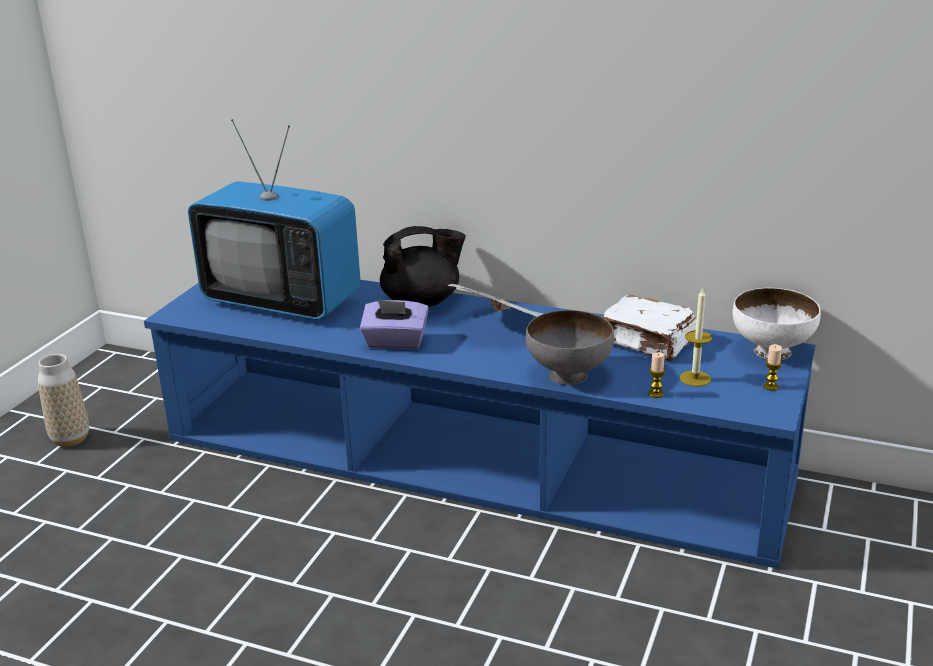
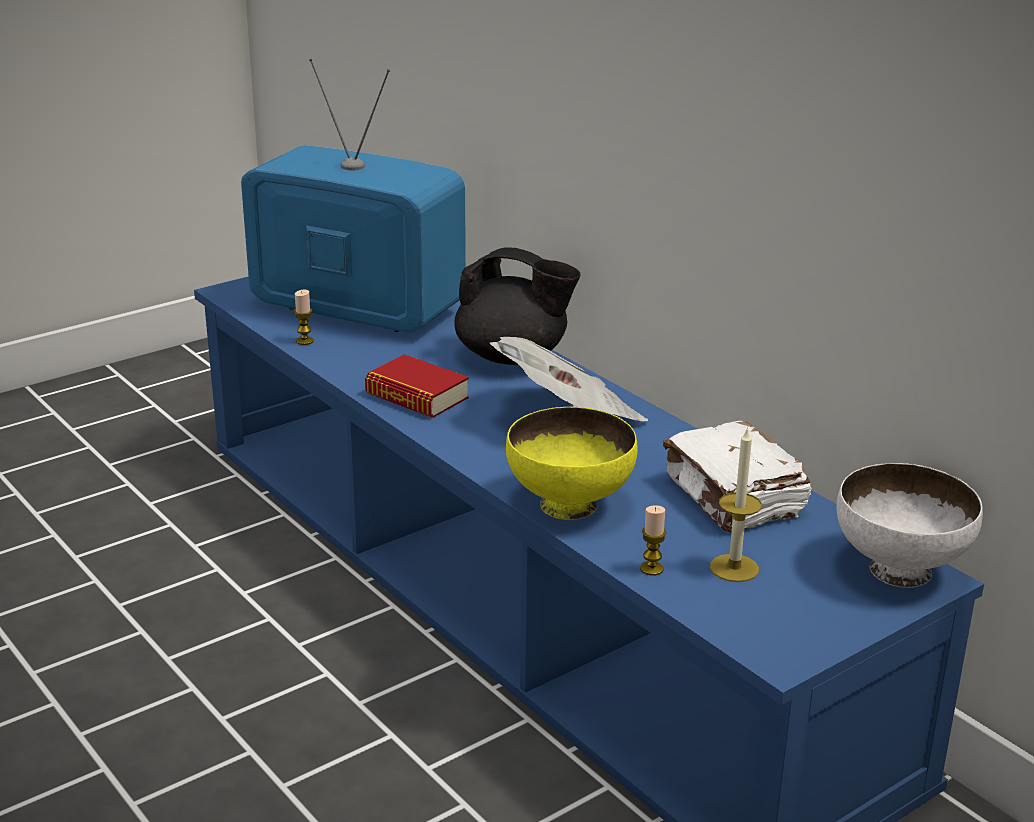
camera: 30 degrees right, 0 degrees up
vase [38,354,89,447] -> none
television [188,119,361,320] -> television turned 150 degrees clockwise [241,59,466,333]
purple tissue box [360,300,429,350] -> book [365,354,469,418]
grey bowl [526,310,614,385] -> yellow bowl [506,407,638,520]
candle [763,344,782,391] -> candle moved to [294,290,314,345]

